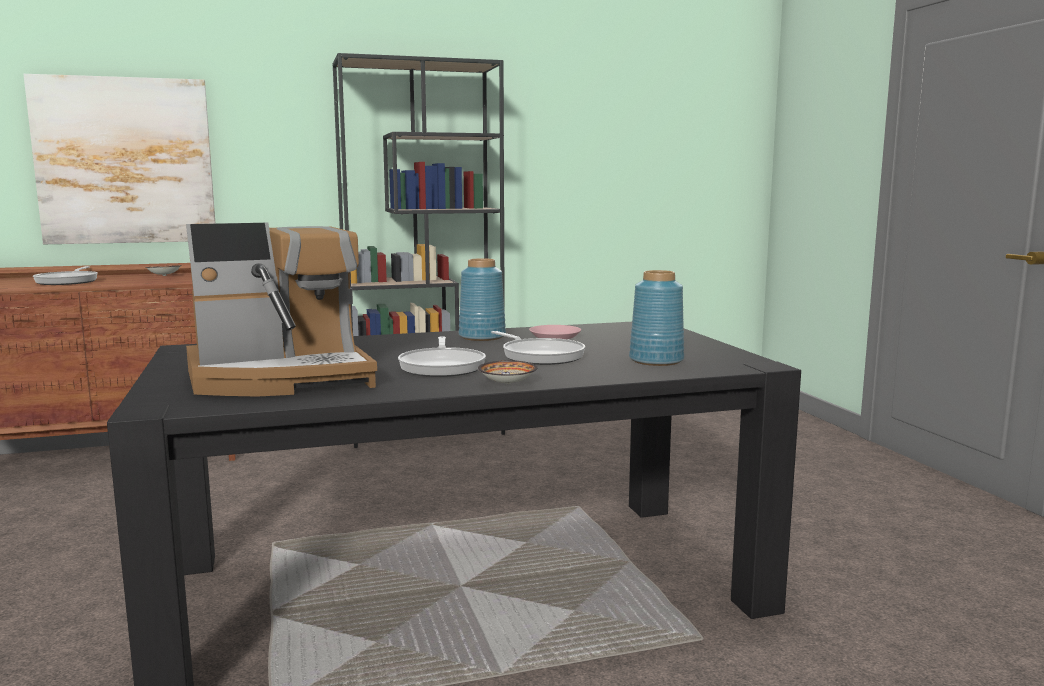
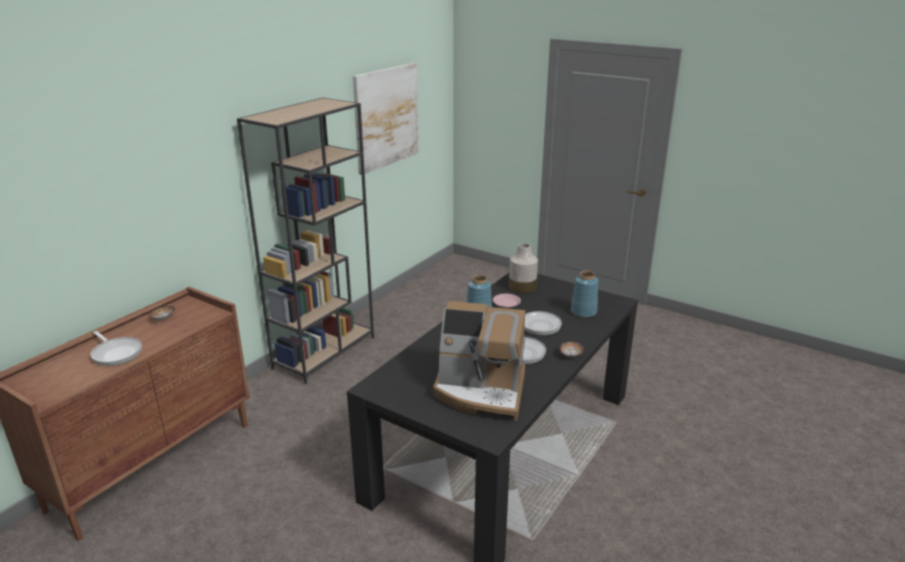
camera: 40 degrees left, 15 degrees up
picture [23,74,215,244] -> picture moved to [353,63,418,175]
coffee machine [186,223,377,397] -> coffee machine turned 75 degrees clockwise [433,301,525,421]
none -> beige vase [509,243,538,294]

